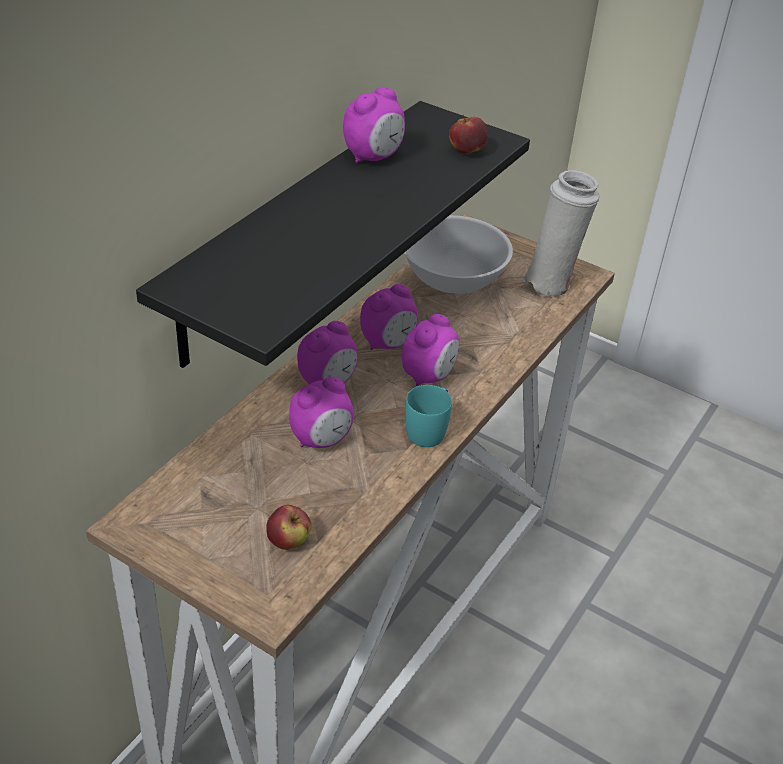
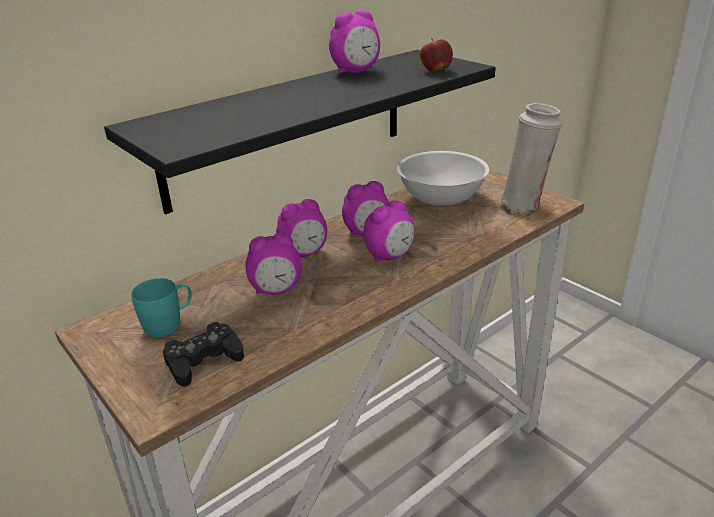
camera: 20 degrees right, 10 degrees down
apple [266,505,312,550] -> black game controller [163,322,244,387]
turquoise mug [405,385,452,447] -> turquoise mug moved to [131,278,192,337]

